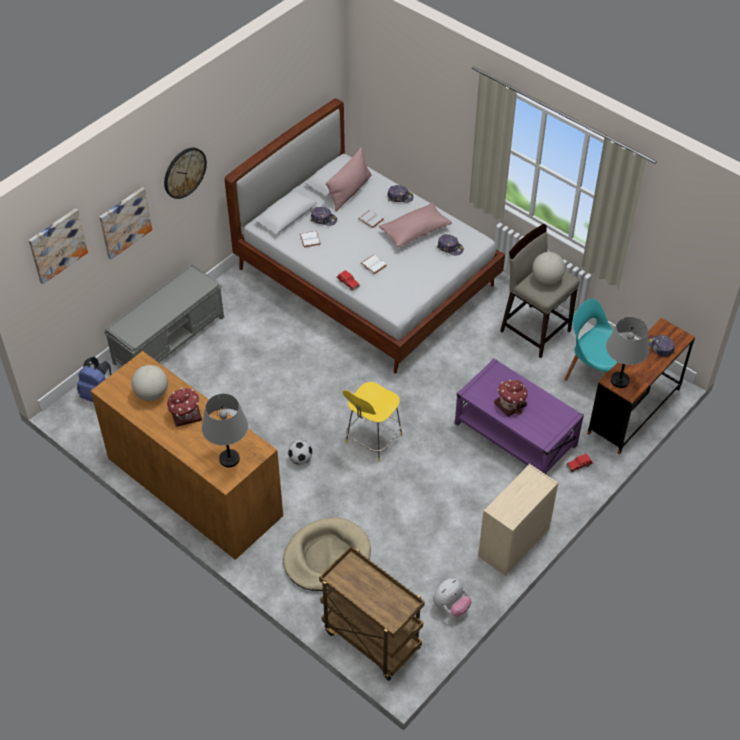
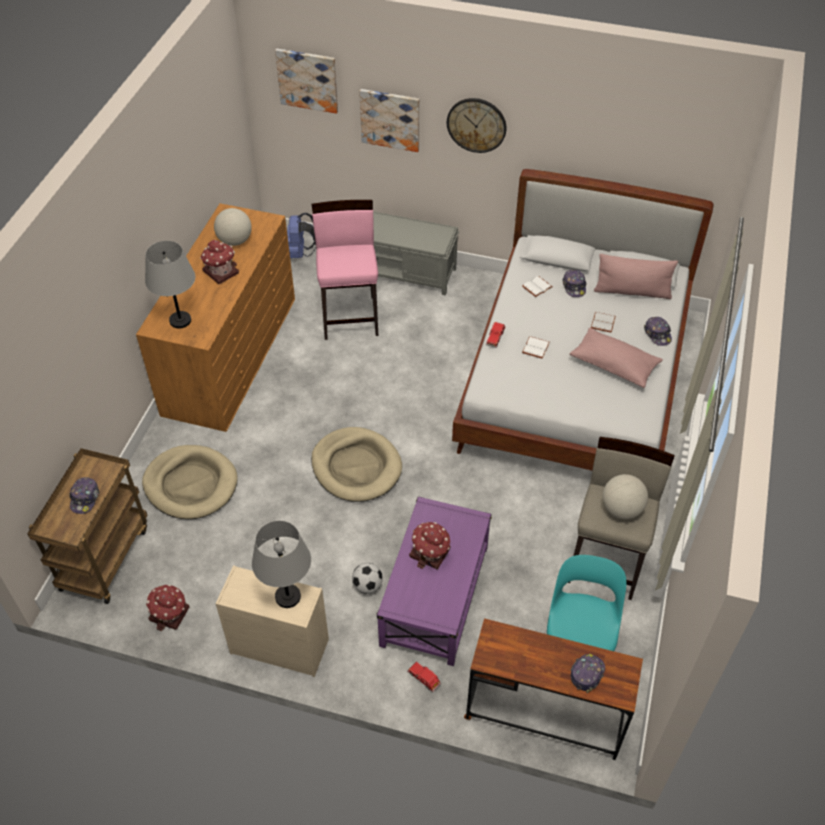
camera: 65 degrees right, 0 degrees up
football [288,440,312,465] -> football moved to [352,563,383,594]
yellow stool [343,382,402,462] -> beige dog bed [311,427,402,502]
plush toy [433,578,472,617] -> toy house [146,584,189,631]
cap [437,234,464,256] -> cap moved to [69,477,100,514]
grey table lamp [606,317,649,388] -> grey table lamp moved to [252,521,311,608]
none -> pink stool [312,200,378,340]

